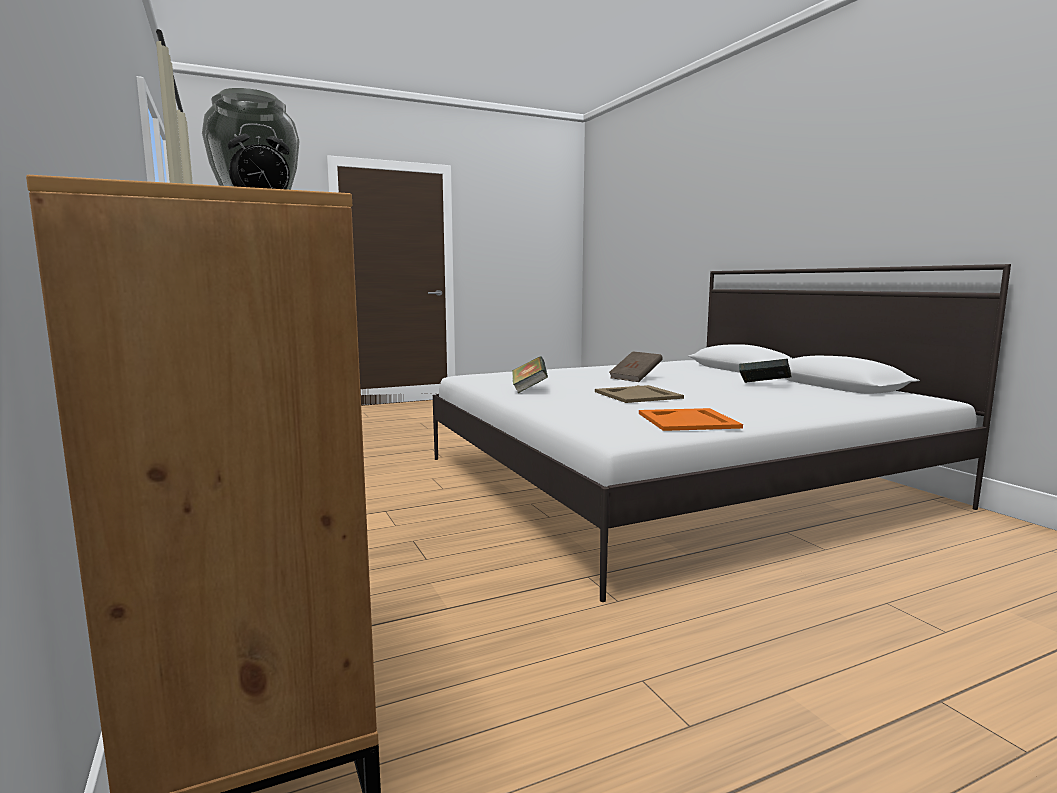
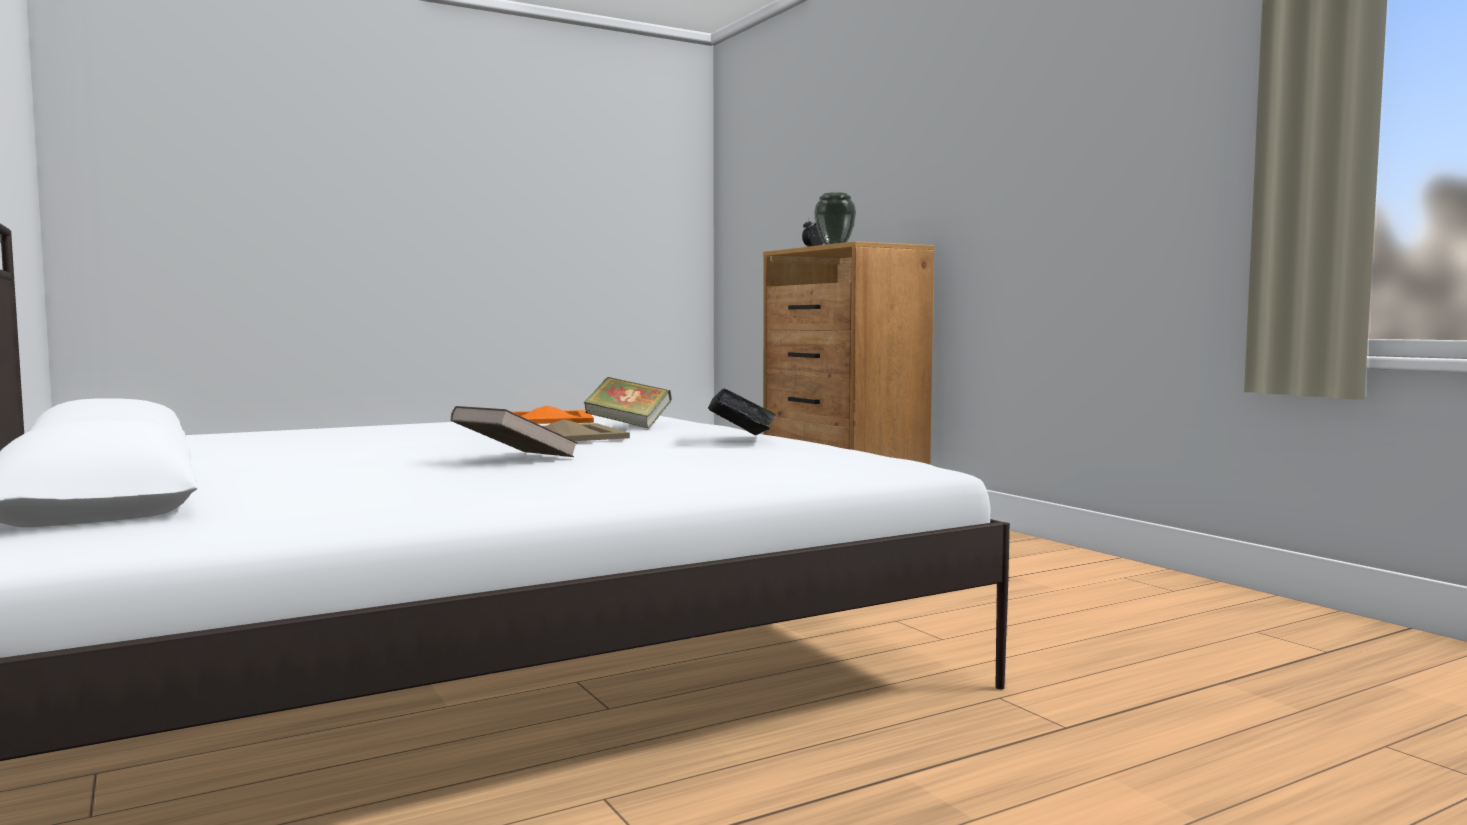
camera: 175 degrees right, 5 degrees down
book [739,359,791,383] -> book moved to [584,377,672,429]

